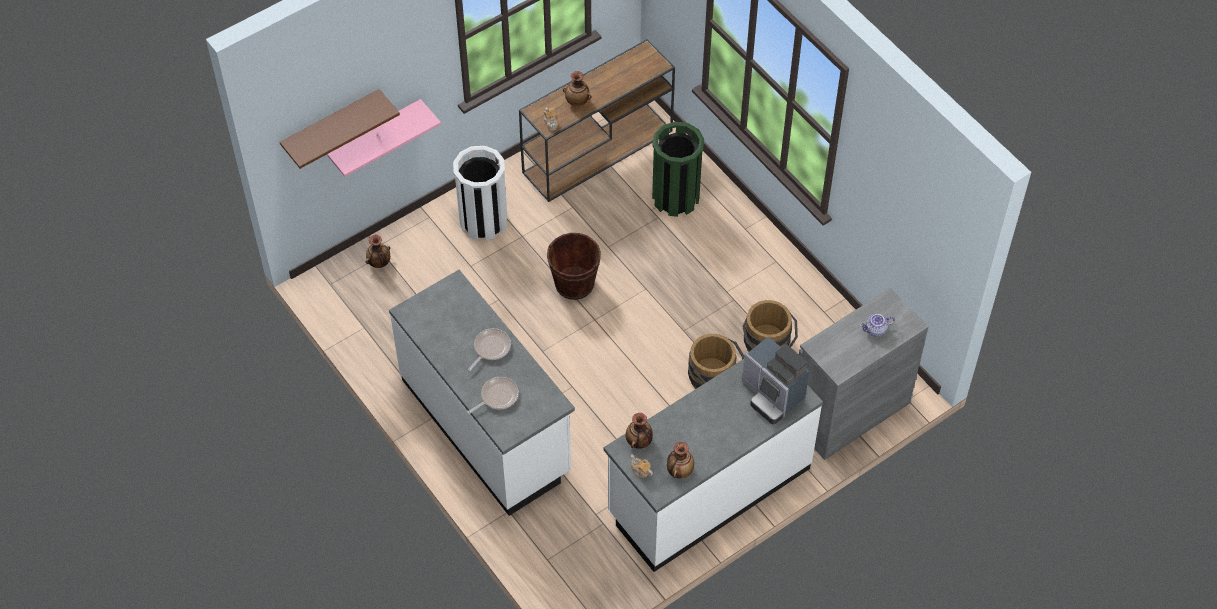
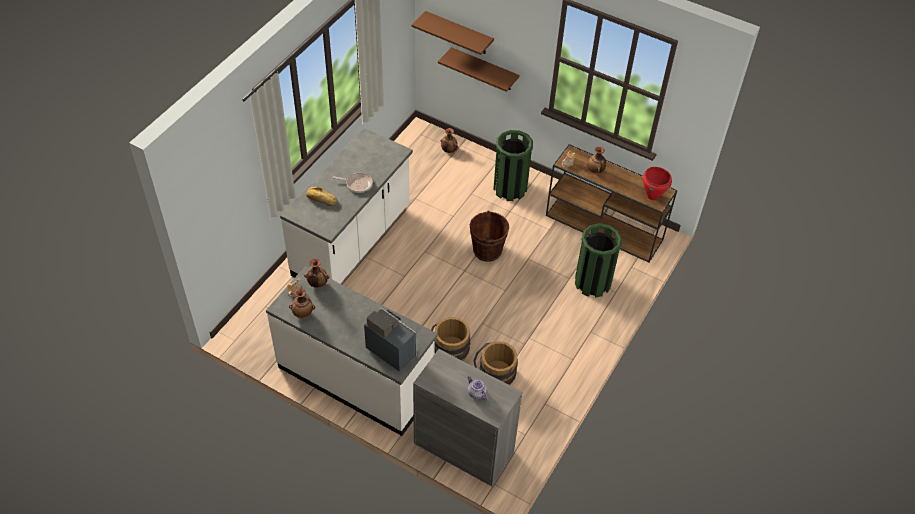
camera: 65 degrees right, 5 degrees down
pink shelf [327,99,441,177] -> brown shelf [438,47,519,92]
white trash can [453,146,508,241] -> green trash can [494,130,533,201]
frying pan [467,377,519,414] -> bread [306,187,338,206]
coffee machine [742,336,809,424] -> coffee machine turned 105 degrees clockwise [364,308,417,372]
none -> red cooking pot [643,167,672,200]

